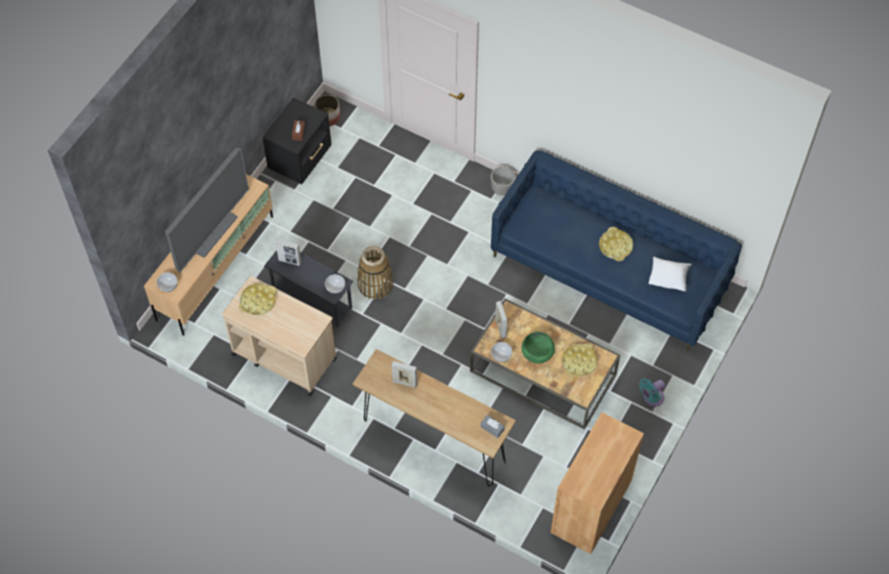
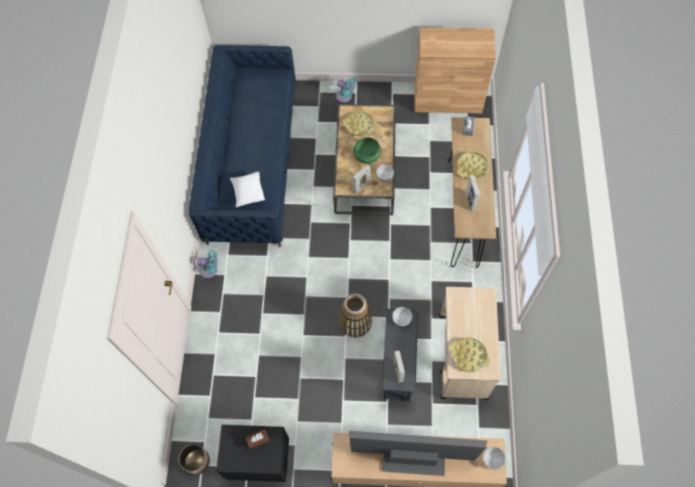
camera: 115 degrees left, 5 degrees up
planter [490,166,516,196] -> turquoise fan [197,250,218,278]
yellow tray [599,227,633,261] -> yellow tray moved to [457,152,489,180]
white pillow [648,257,692,291] -> white pillow moved to [230,171,265,207]

